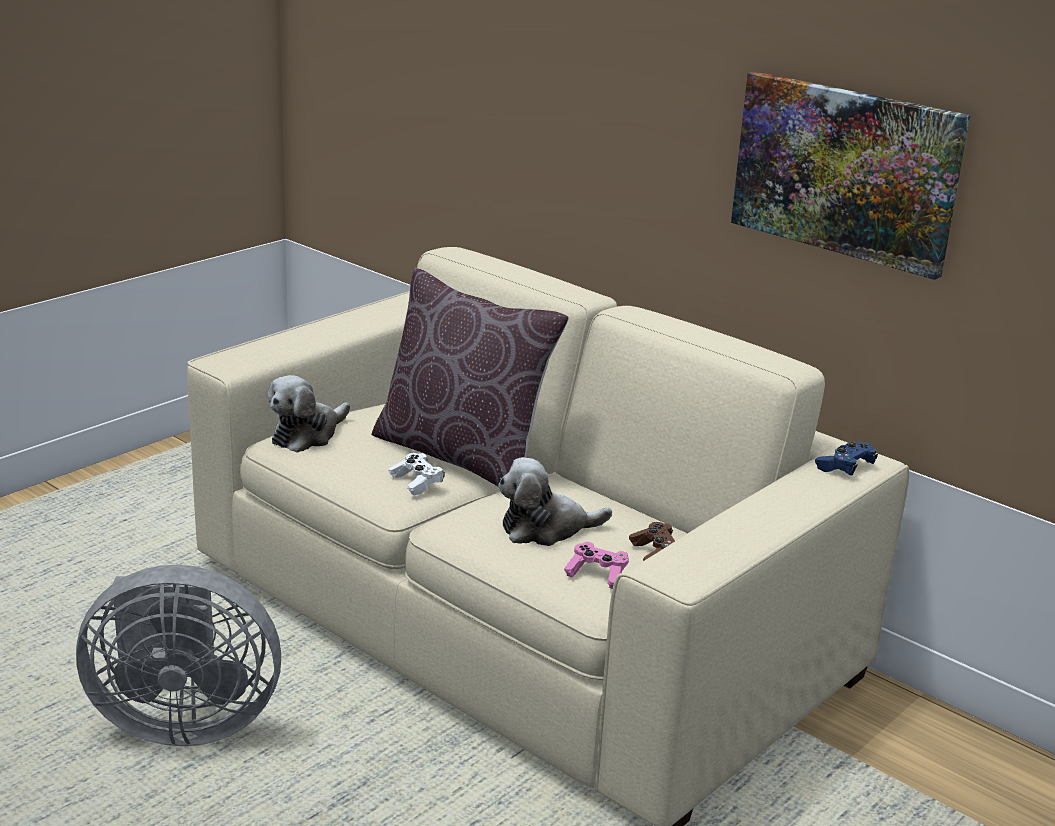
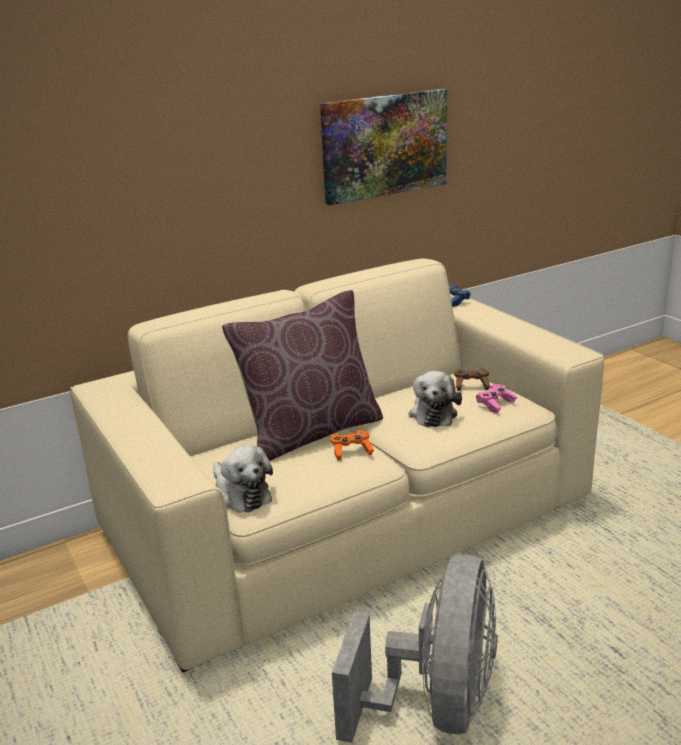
camera: 70 degrees left, 0 degrees up
white game controller [388,453,445,495] -> orange game controller [330,430,374,460]

